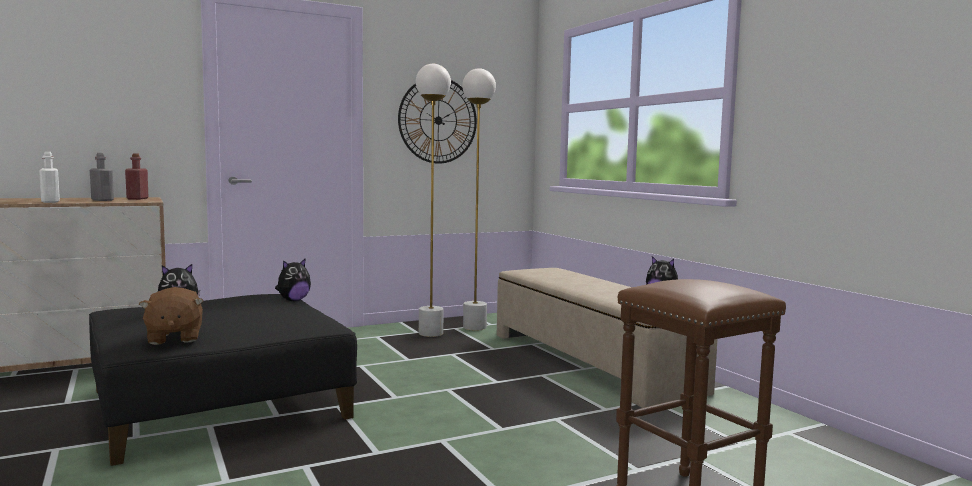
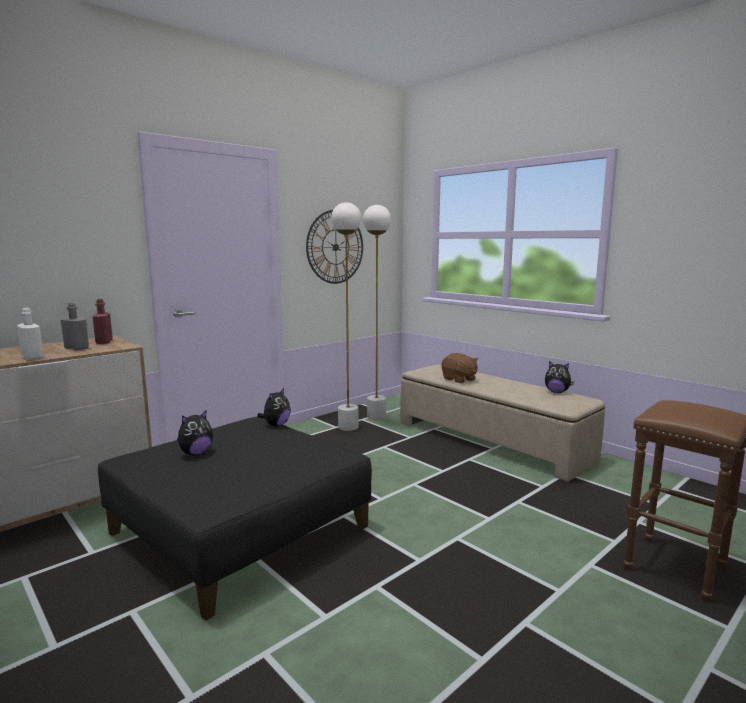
camera: 15 degrees left, 5 degrees up
brown plush toy [139,287,203,345] -> brown plush toy moved to [441,353,478,383]

